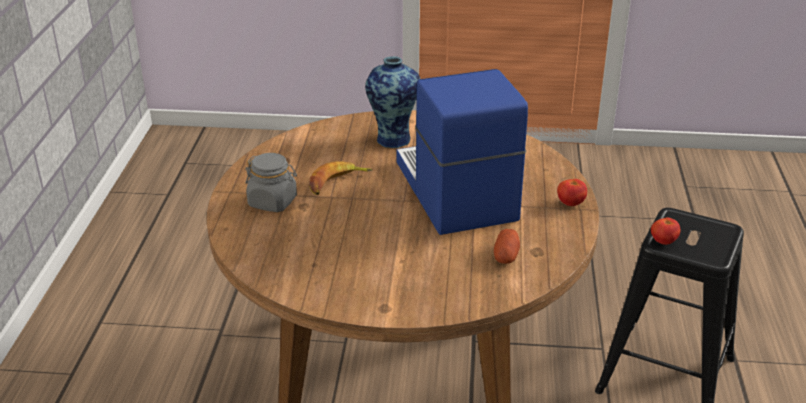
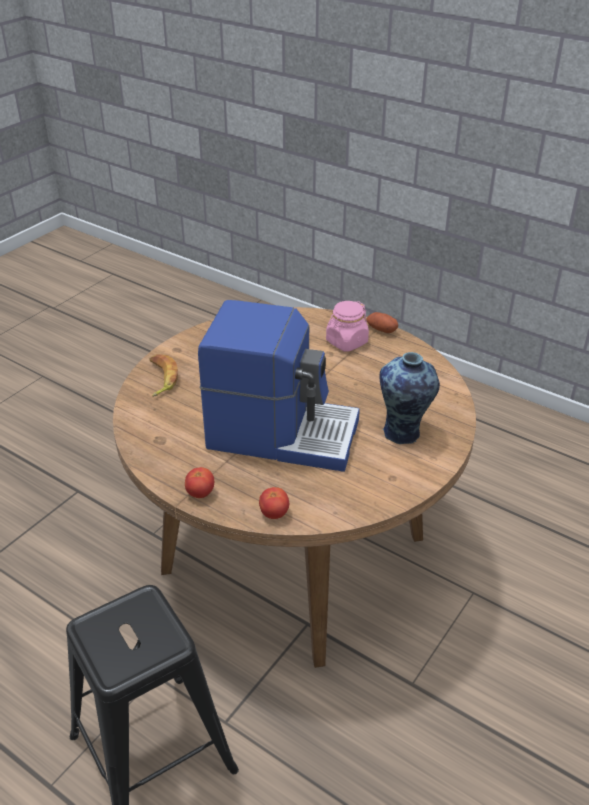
camera: 120 degrees right, 5 degrees up
grey jar [245,153,297,212] -> pink jar [326,301,369,352]
banana [309,161,373,195] -> banana moved to [149,354,178,397]
potato [494,229,520,264] -> potato moved to [366,312,398,333]
tomato [651,217,680,245] -> tomato moved to [259,487,289,519]

